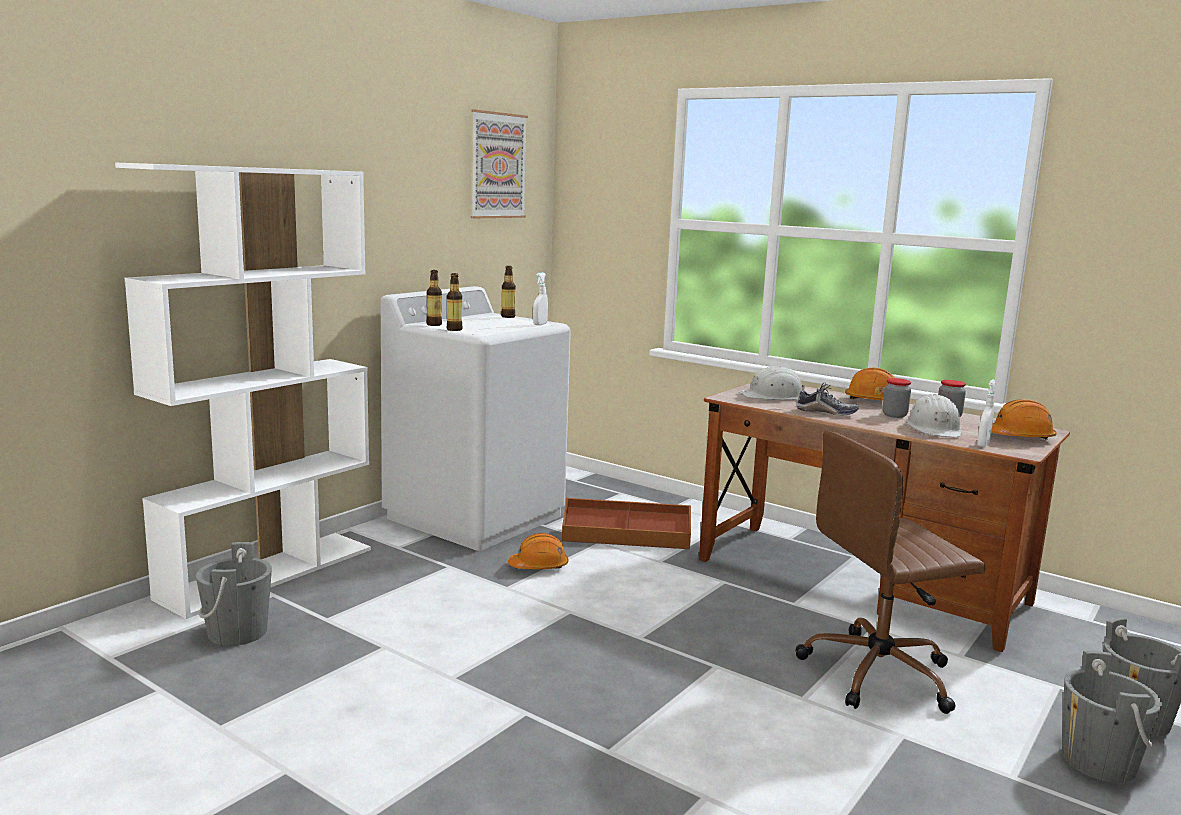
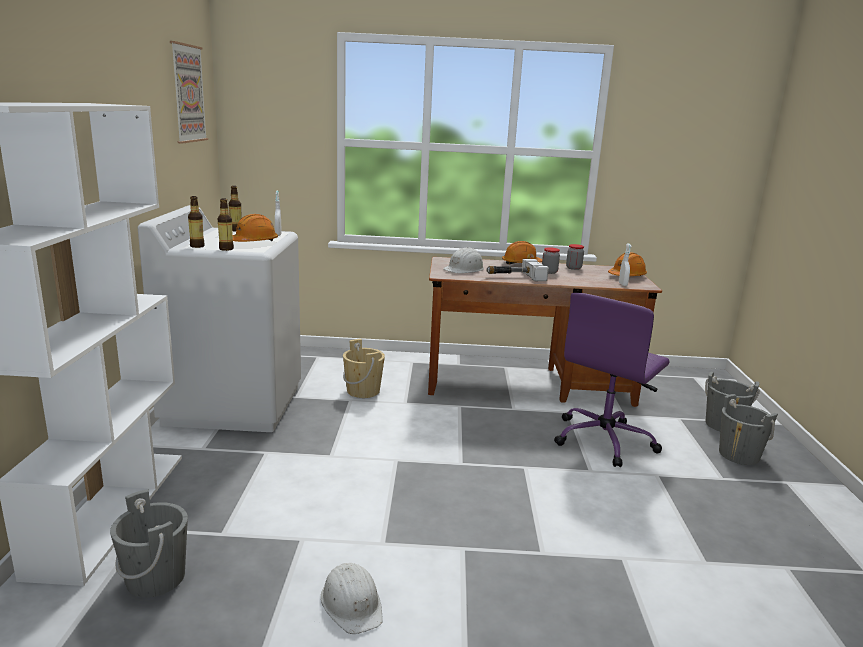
camera: 35 degrees left, 5 degrees up
orange hard hat [508,533,568,569] -> orange hard hat moved to [233,214,278,242]
brown storage box [562,498,691,549] -> beige bucket [343,339,385,398]
shoe [796,383,858,415] -> hammer [487,259,549,281]
brown office chair [796,431,985,714] -> purple office chair [554,293,670,467]
white hard hat [906,394,962,437] -> white hard hat moved to [321,563,383,634]

